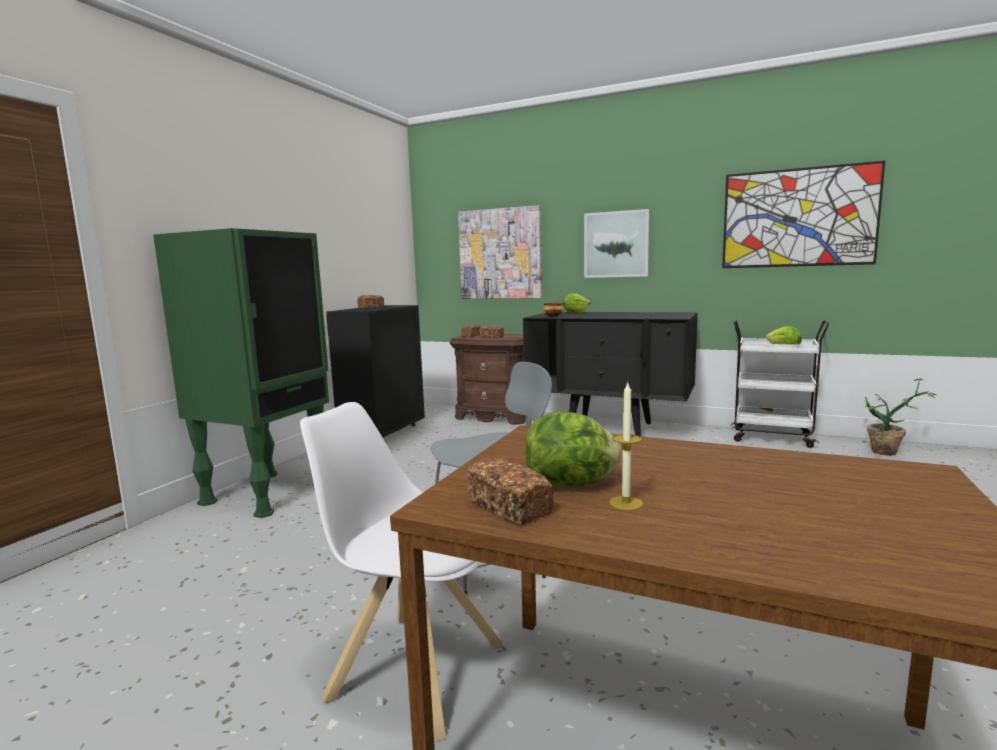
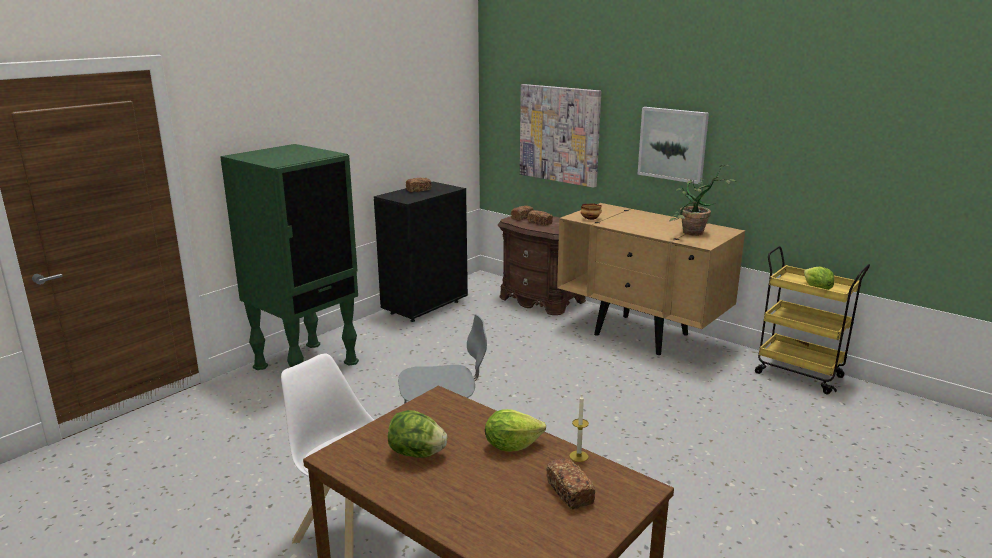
camera: 15 degrees right, 10 degrees up
bread [466,457,553,524] -> bread moved to [546,459,595,509]
black dresser [523,312,697,436] -> beige dresser [557,203,745,355]
lettuce [563,293,591,313] -> lettuce moved to [485,409,546,451]
candle [609,383,643,510] -> candle moved to [569,395,589,462]
picture [722,161,885,268] -> none
white cart [731,319,829,448] -> yellow cart [755,246,870,395]
potted plant [862,379,936,456] -> potted plant moved to [670,165,737,236]

